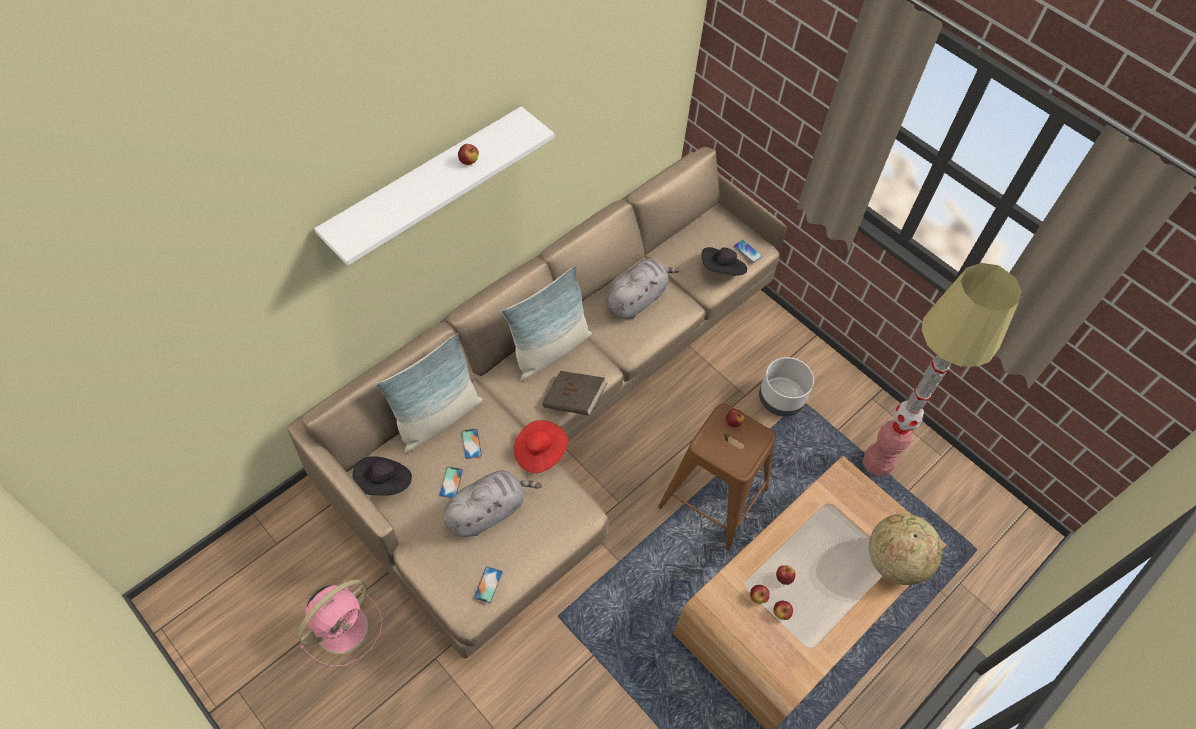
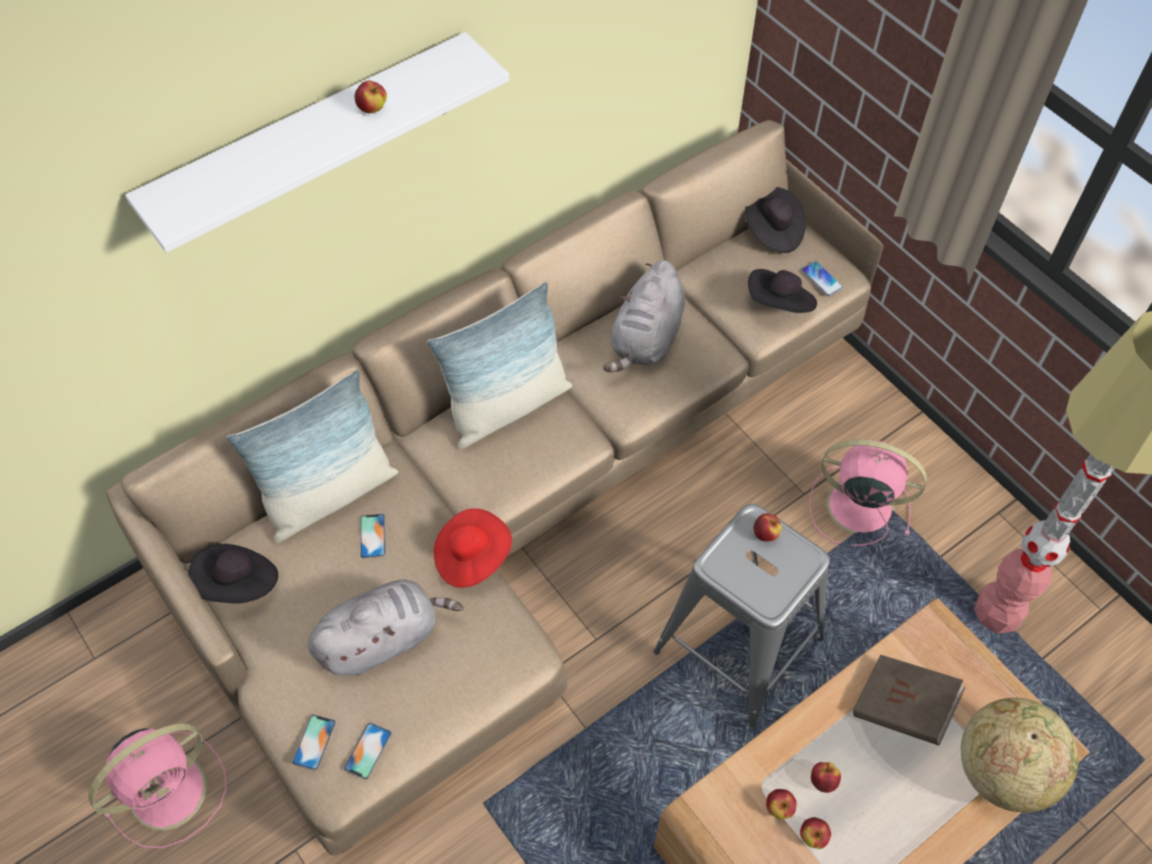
camera: 10 degrees right, 0 degrees up
phone [439,467,463,498] -> phone moved to [292,715,336,771]
brown book [542,371,607,416] -> brown book moved to [853,655,965,746]
grey plush toy [605,259,681,319] -> grey plush toy turned 150 degrees clockwise [603,260,685,372]
brown stool [658,403,776,551] -> grey stool [653,504,830,727]
grey planter [759,357,814,417] -> pink fan [809,439,927,546]
none -> black hat [745,187,806,253]

